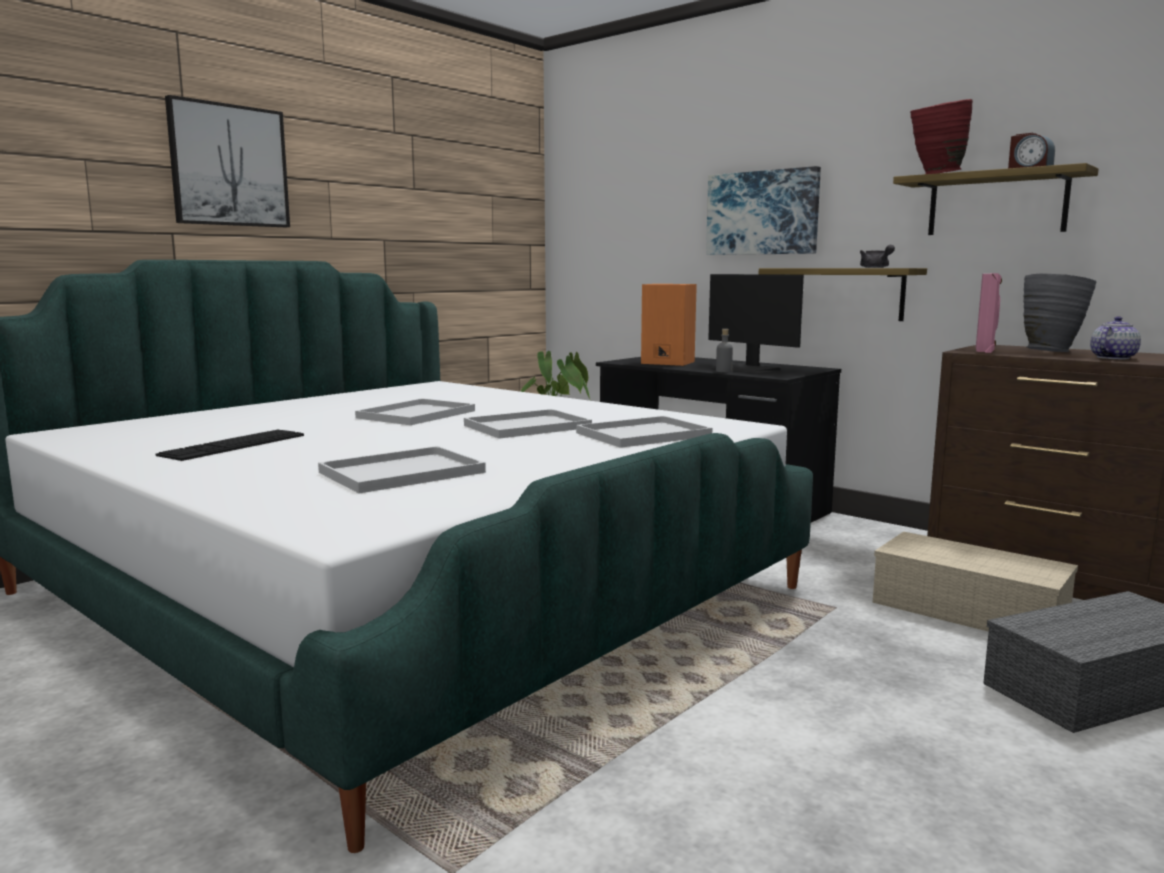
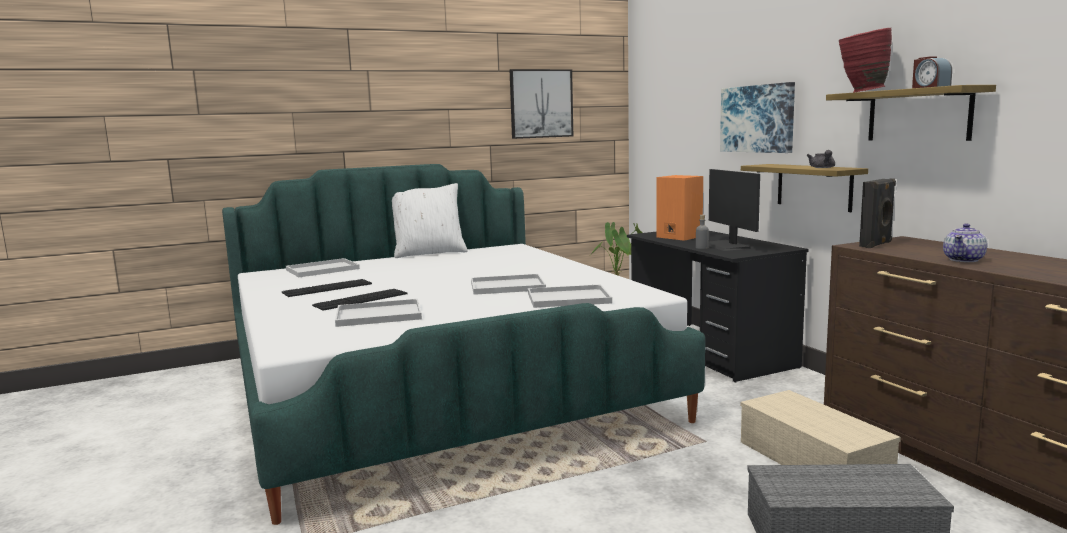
camera: 25 degrees right, 0 degrees up
picture [165,95,290,227] -> picture moved to [510,69,573,139]
white tray [355,398,475,425] -> white tray moved to [286,258,360,277]
pink speaker [976,273,1002,353] -> black speaker [859,178,896,248]
grey vase [1023,273,1096,352] -> none
teapot [1090,316,1141,359] -> teapot turned 150 degrees clockwise [943,223,987,262]
none -> keyboard [312,289,407,311]
none -> white pillow [392,183,468,258]

